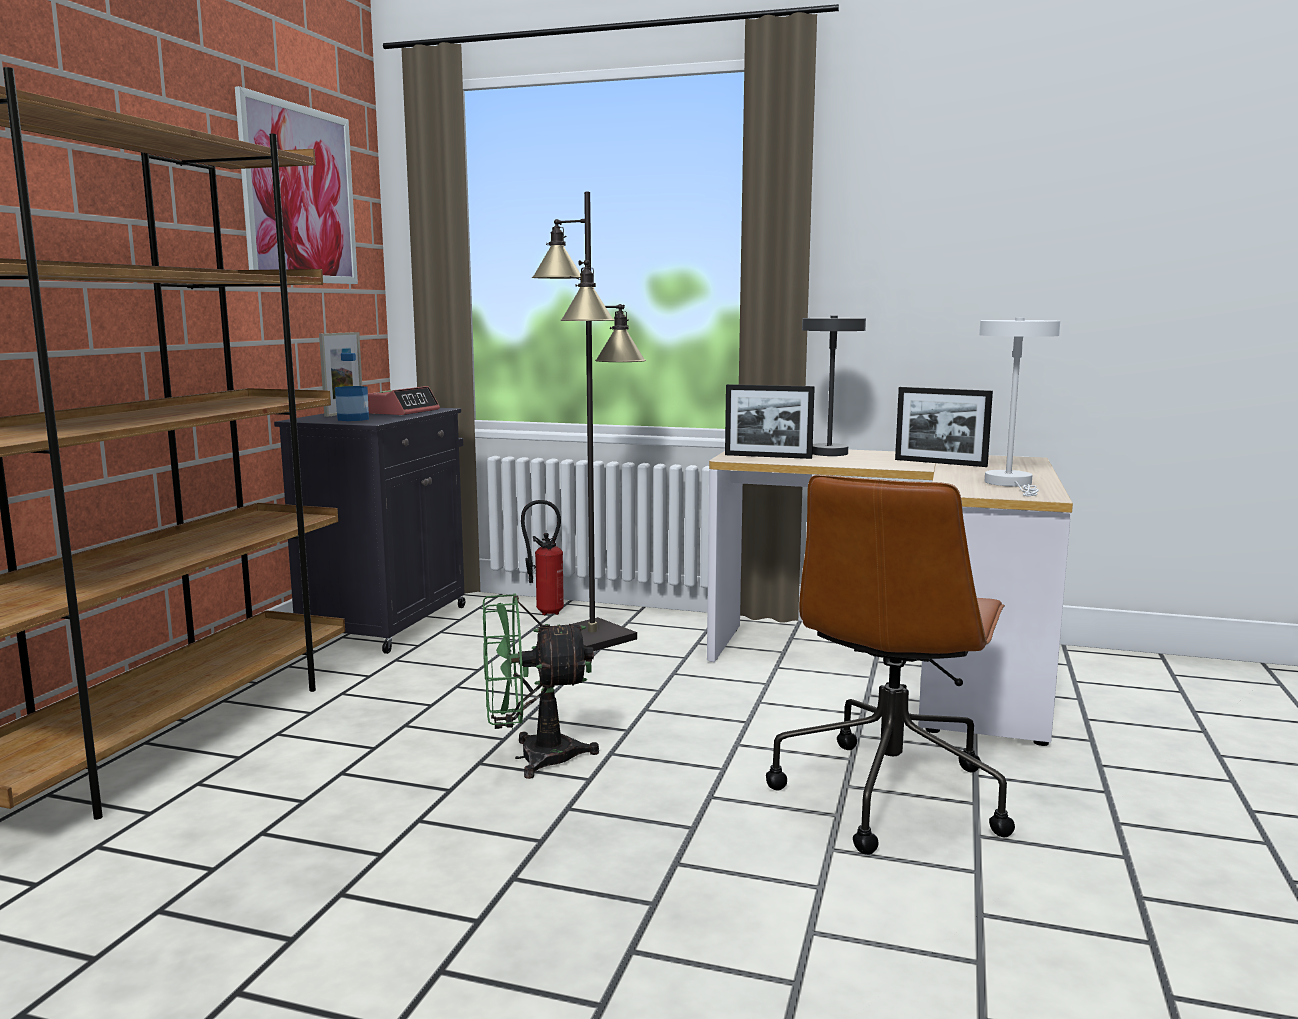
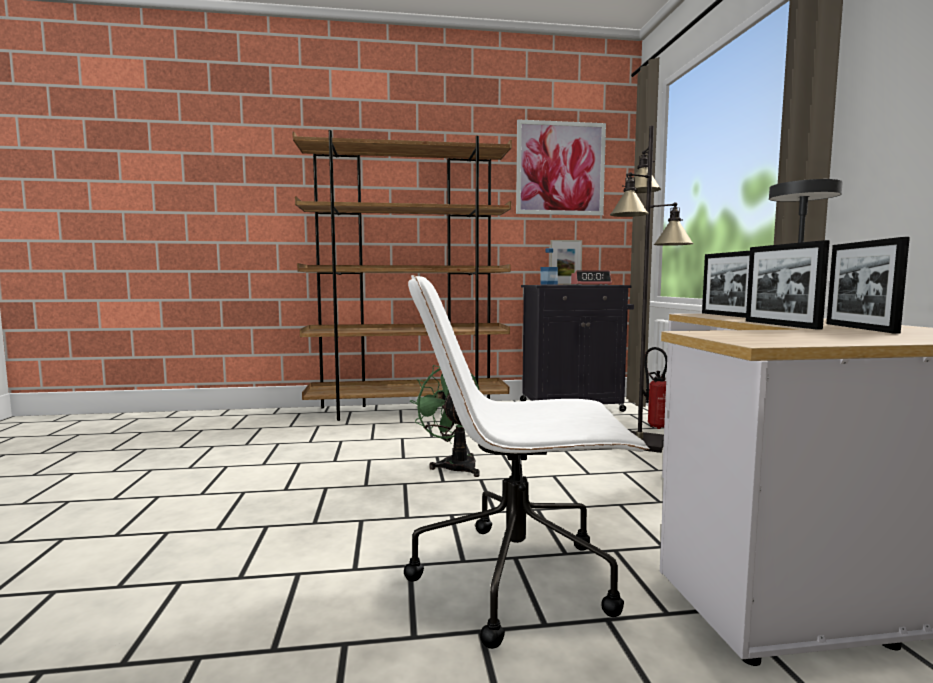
camera: 65 degrees right, 5 degrees down
brown office chair [766,475,1015,855] -> white office chair [404,275,650,649]
white table lamp [979,318,1060,496] -> none
none -> picture frame [746,240,830,330]

